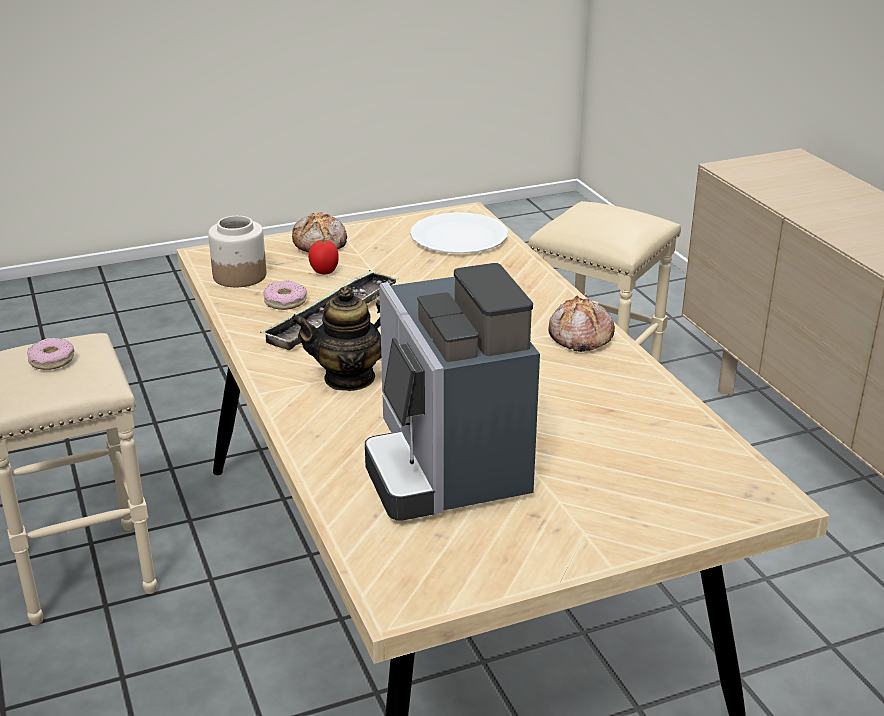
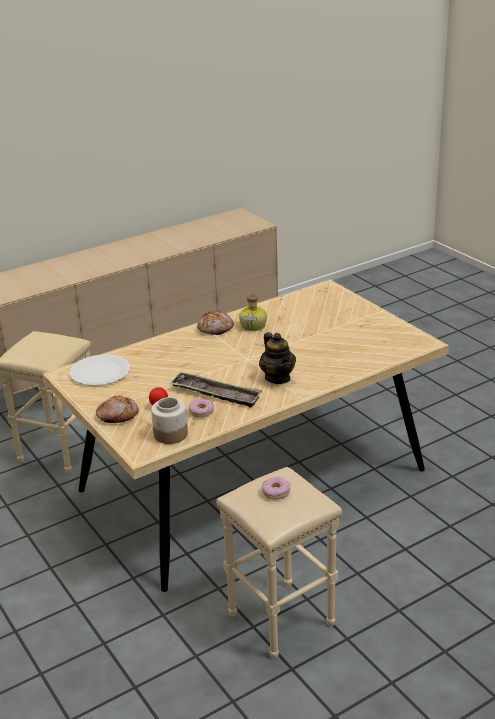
camera: 100 degrees left, 0 degrees up
coffee machine [365,263,540,521] -> none
none -> bottle [239,294,267,331]

